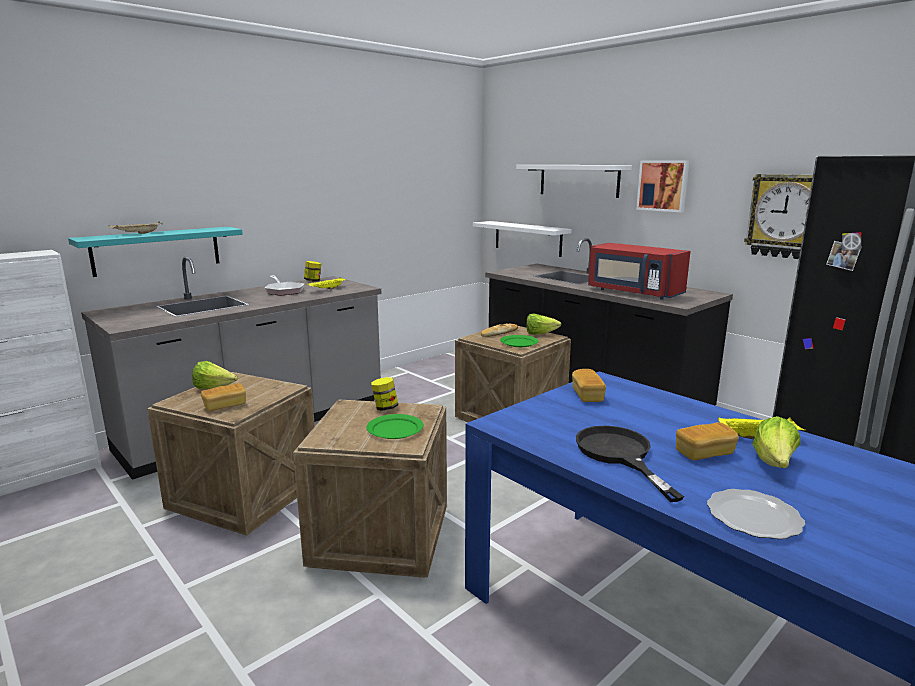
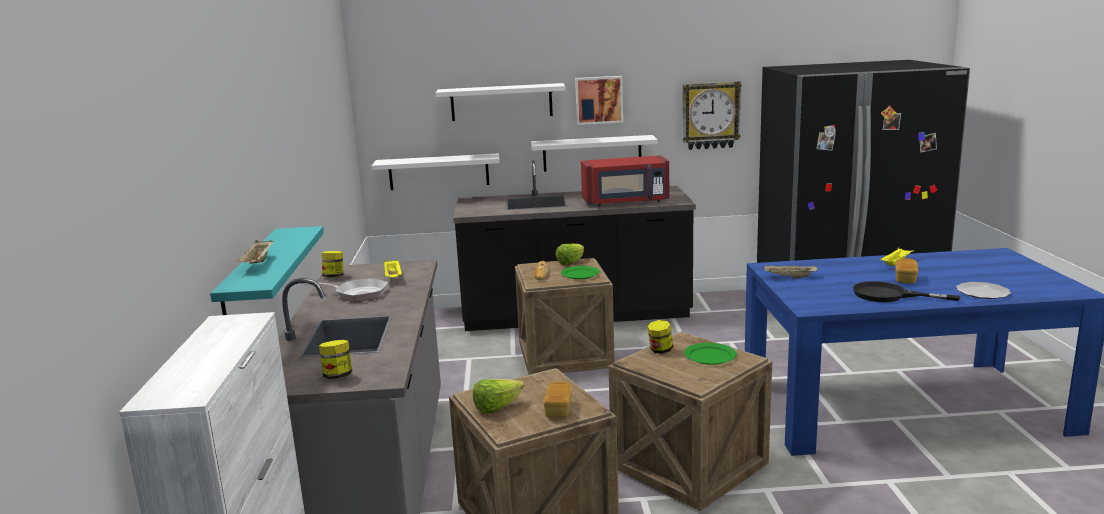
camera: 50 degrees left, 0 degrees up
bread [572,369,606,402] -> beige tray [764,265,818,278]
lettuce [752,416,801,468] -> none
none -> jar [319,340,352,379]
none -> white shelf [531,135,658,172]

